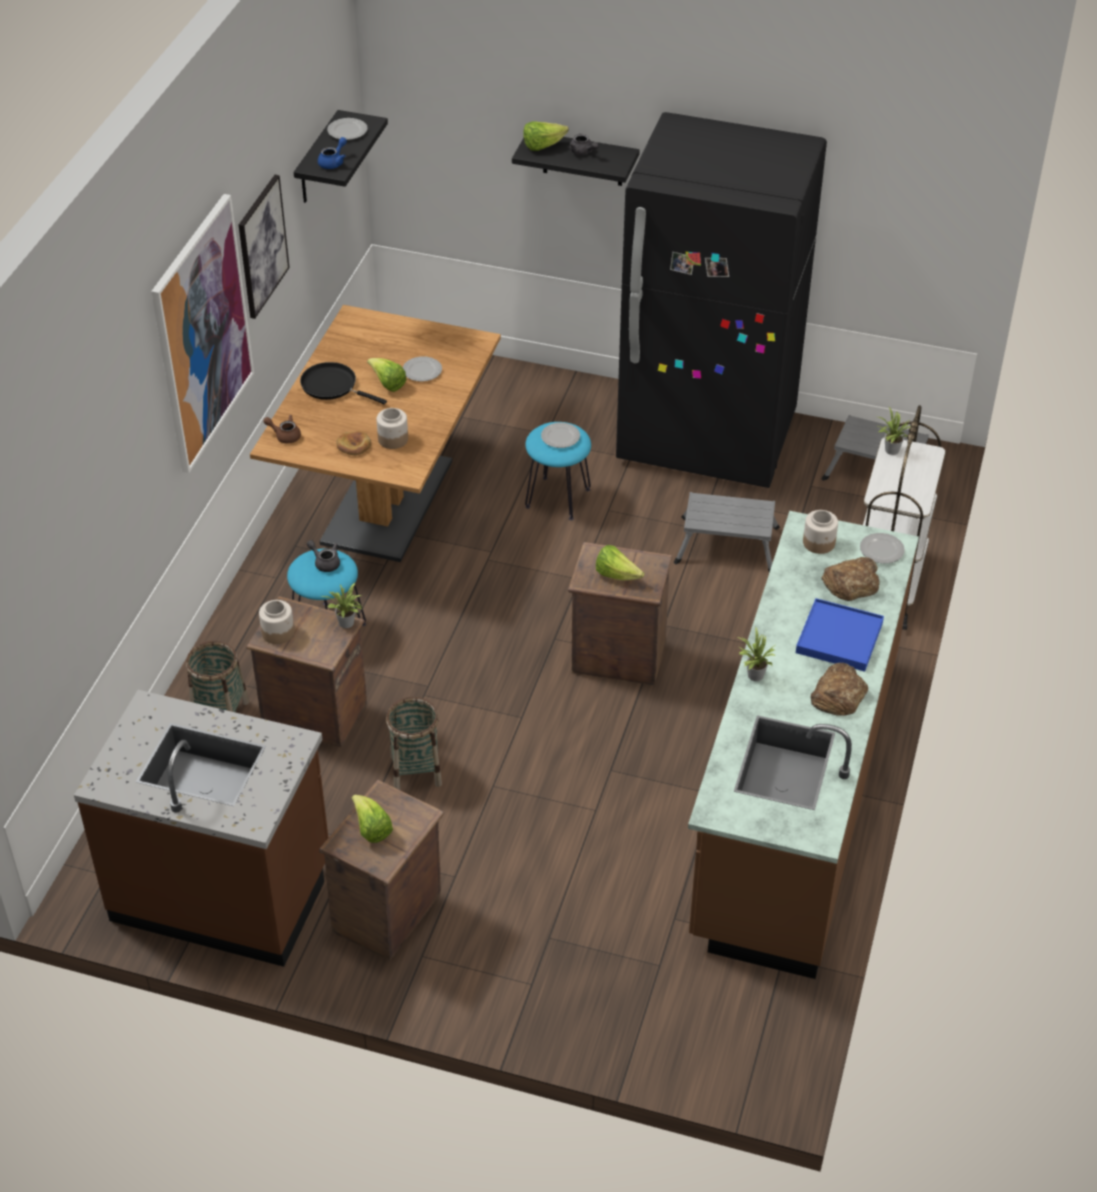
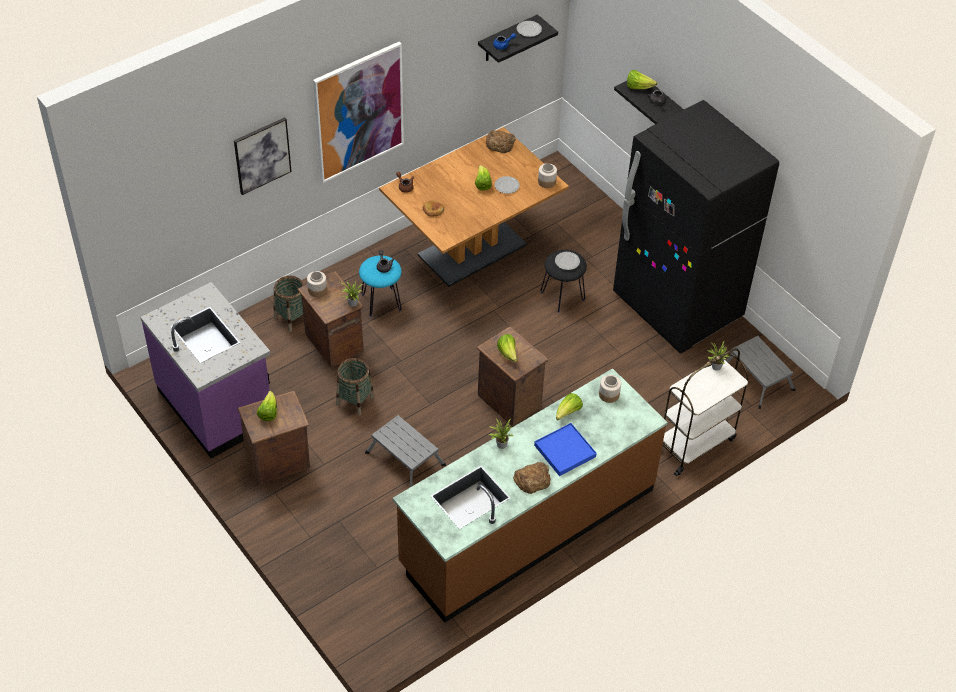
camera: 35 degrees right, 5 degrees up
brown counter [74,690,328,967] -> purple counter [140,282,270,459]
picture [239,175,290,319] -> picture moved to [234,117,292,195]
black frying pan [300,362,387,405] -> none
jar [376,408,408,449] -> jar moved to [538,163,557,188]
turquoise stool [525,422,591,520] -> black stool [540,250,587,313]
grey step ladder [674,492,780,572] -> grey step ladder moved to [365,415,446,487]
bread [822,557,880,601] -> bread moved to [486,130,516,153]
plate [860,533,905,564] -> none
none -> lettuce [556,393,583,420]

